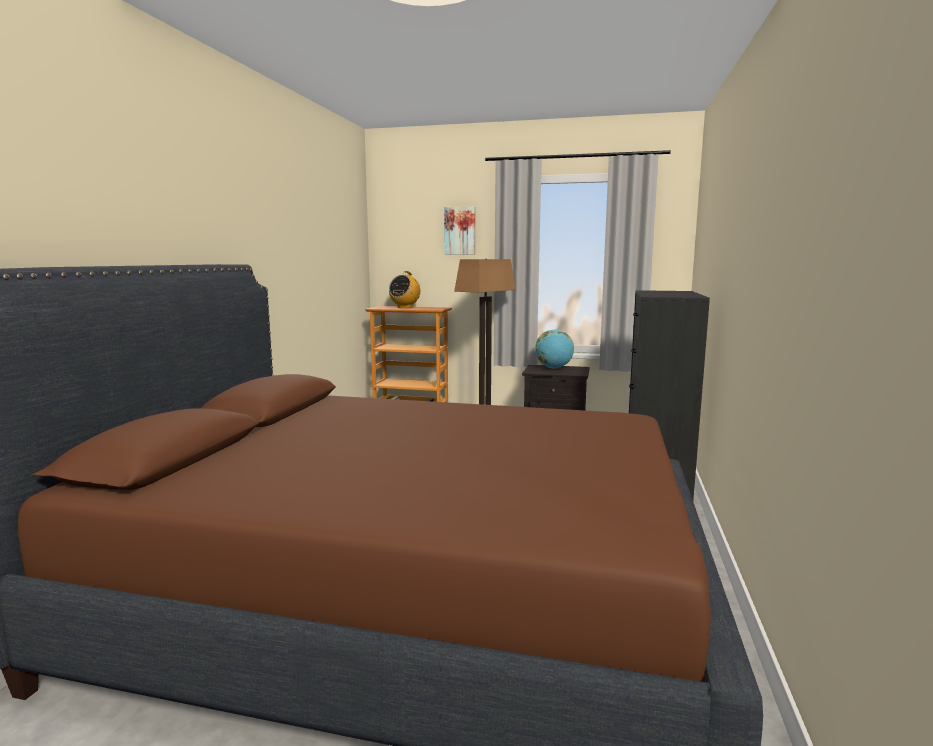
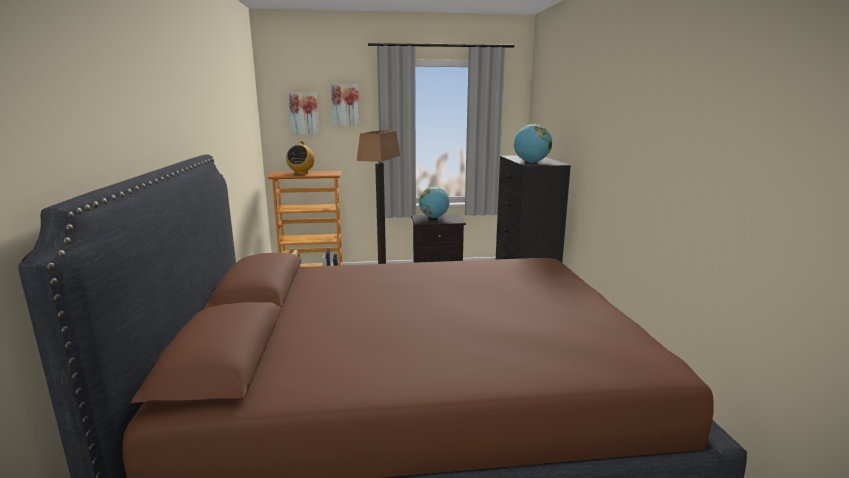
camera: 20 degrees left, 5 degrees up
none -> picture [289,93,319,134]
none -> globe [514,124,552,163]

